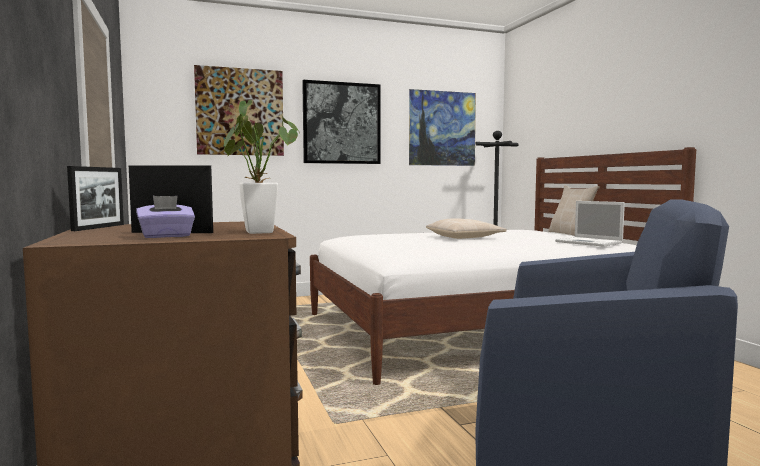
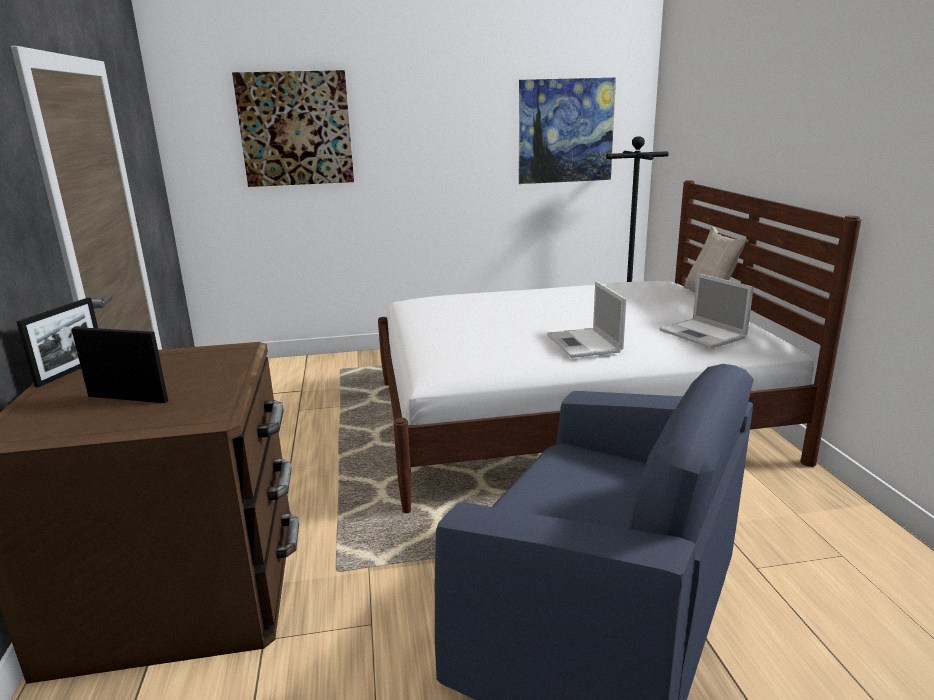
camera: 10 degrees right, 15 degrees up
purple tissue box [136,196,195,238] -> none
potted plant [224,100,300,234] -> none
picture [302,80,381,164] -> none
beige pillow [426,218,507,239] -> none
none -> laptop [547,281,627,358]

